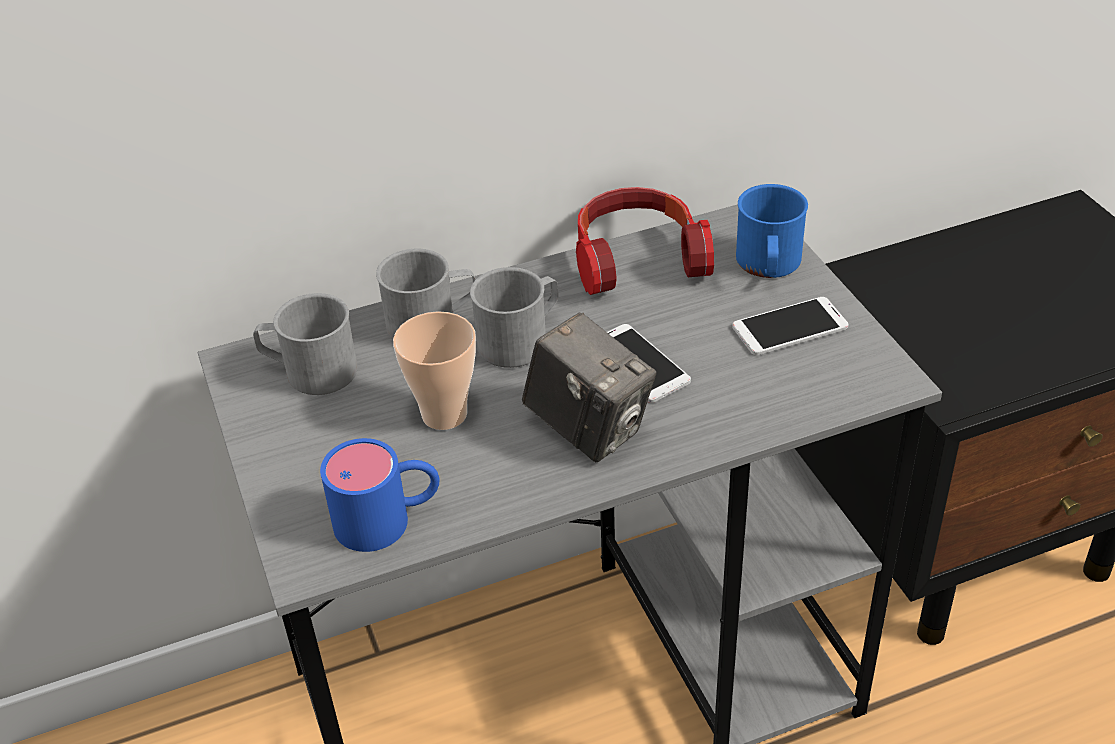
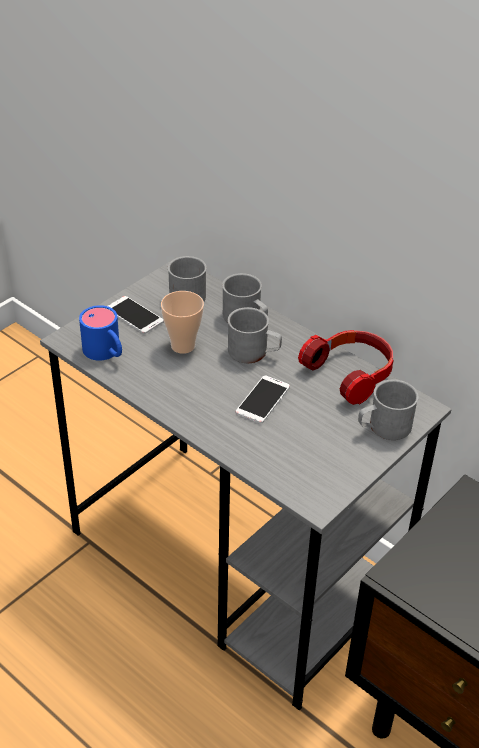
camera: 60 degrees right, 0 degrees up
camera [522,313,657,462] -> none
phone [732,297,849,355] -> phone moved to [108,296,164,334]
blue mug [736,184,808,278] -> grey mug [358,379,419,440]

